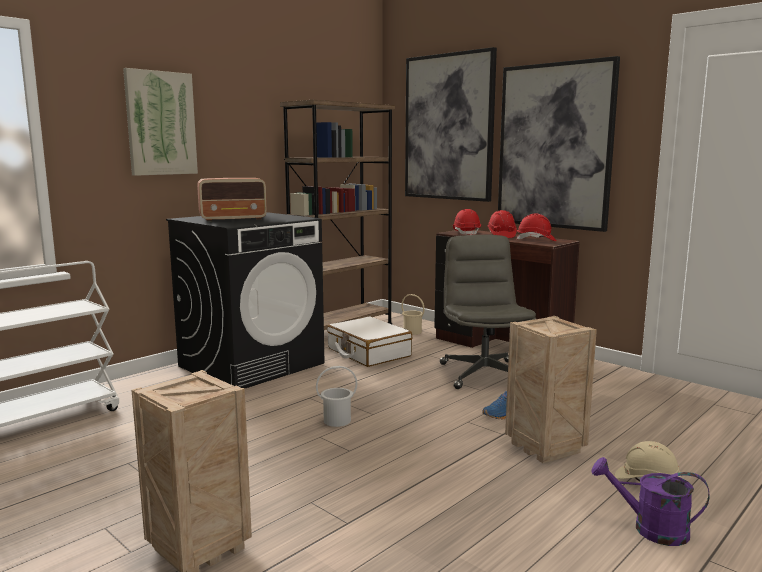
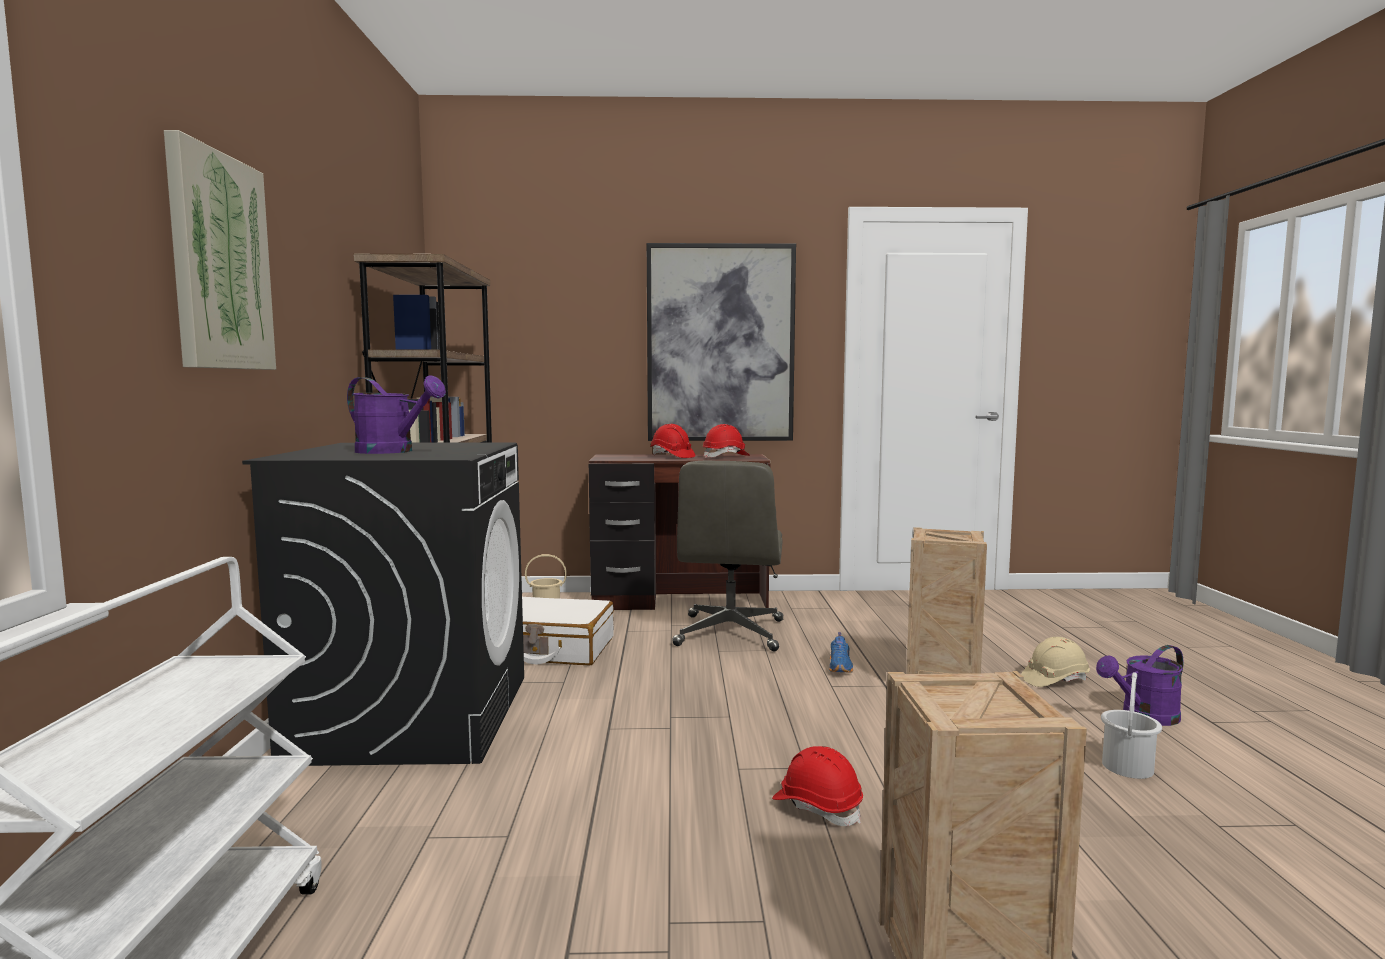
camera: 45 degrees left, 5 degrees down
radio [197,178,267,222] -> purple watering can [347,375,446,454]
white bucket [316,366,357,427] -> white bucket moved to [1101,673,1162,779]
picture [405,47,497,202] -> none
grey office chair [440,235,536,389] -> grey office chair turned 120 degrees counterclockwise [672,460,783,651]
red hard hat [453,209,481,235] -> red hard hat moved to [772,746,863,826]

